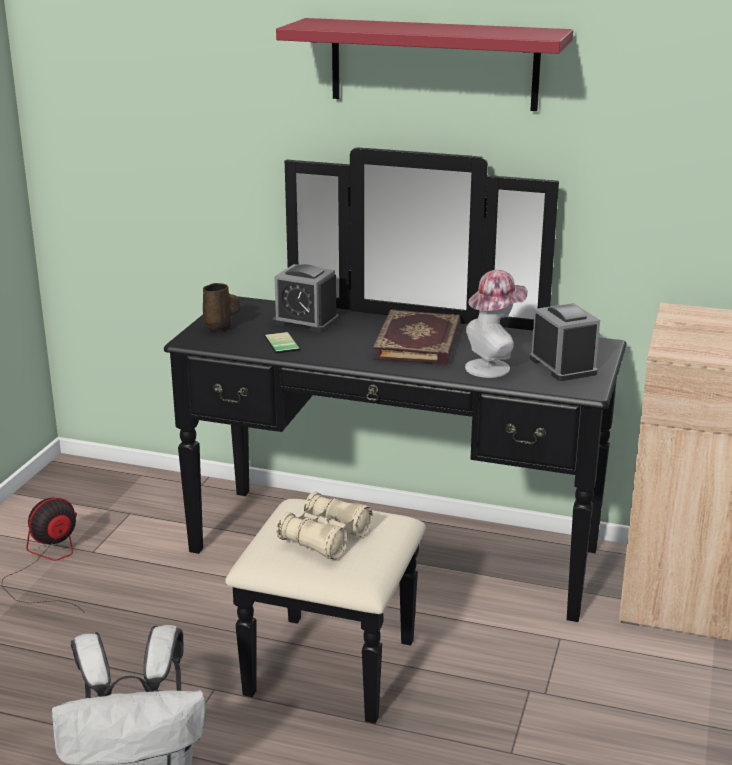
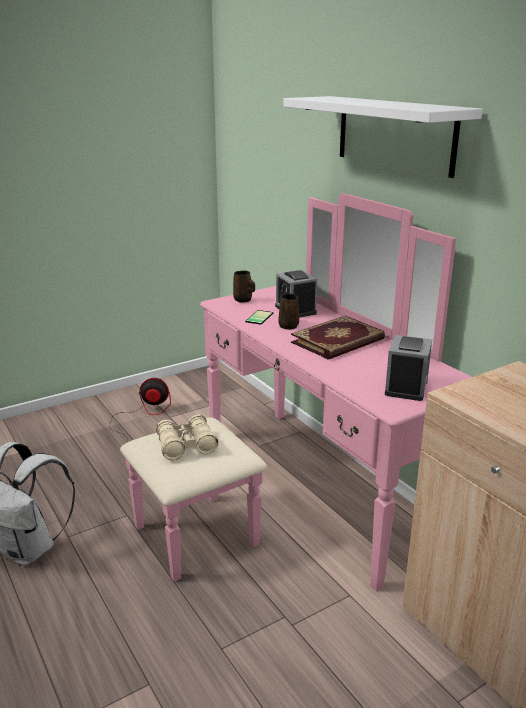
camera: 40 degrees right, 0 degrees up
black dresser [164,148,627,724] -> pink dresser [120,193,472,592]
red shelf [276,18,573,111] -> white shelf [284,96,483,178]
hat [465,270,528,378] -> none
none -> brown mug [278,293,299,330]

